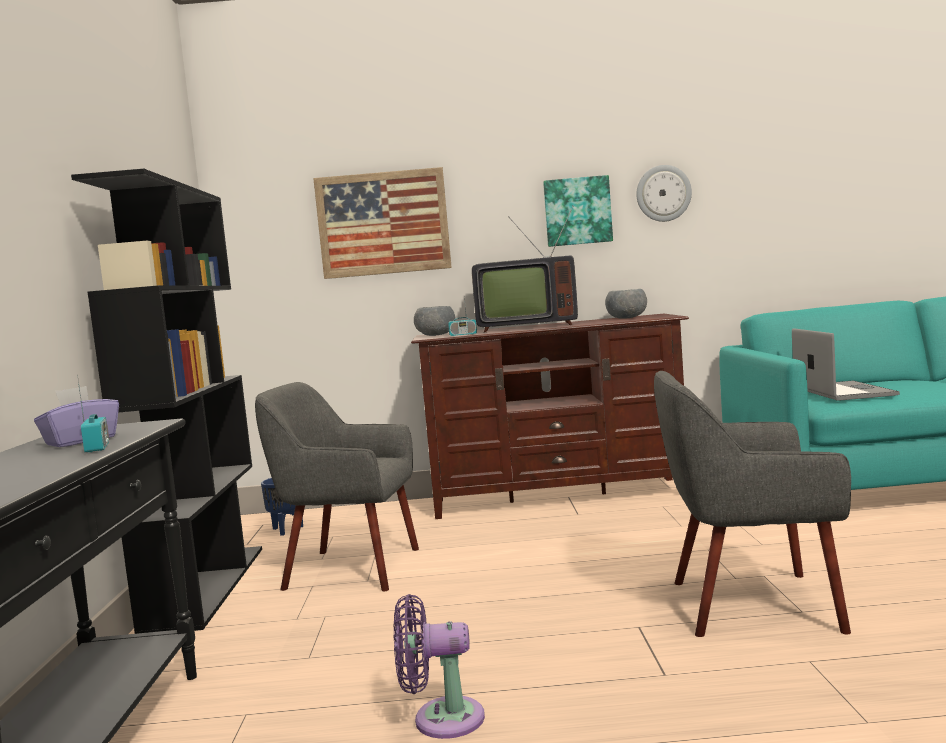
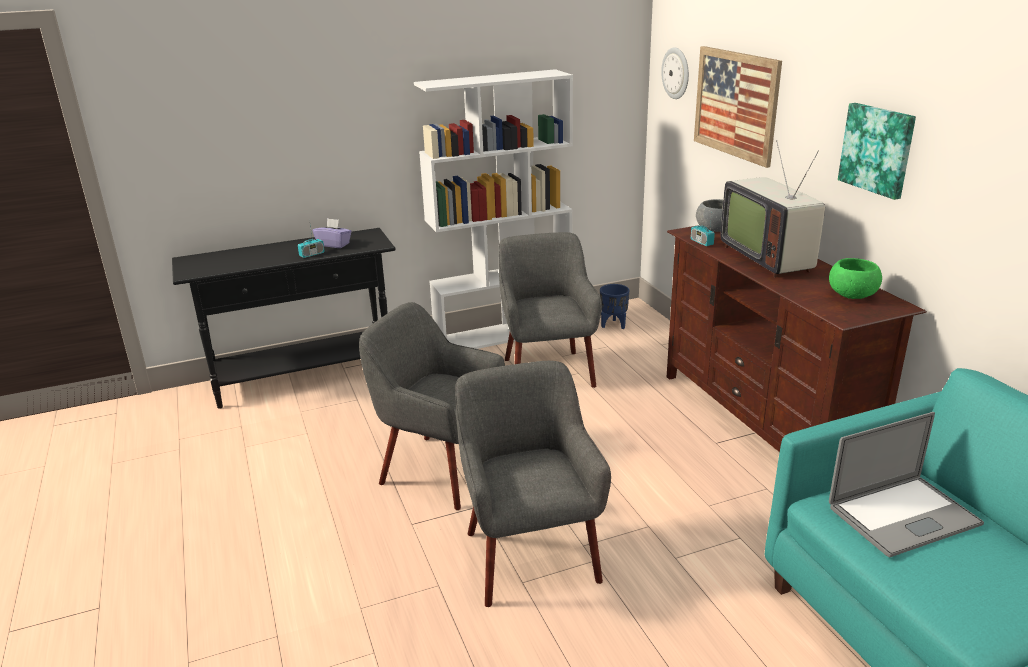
camera: 70 degrees right, 20 degrees up
black bookcase [71,169,262,634] -> white bookcase [414,69,573,349]
purple fan [394,594,485,739] -> none
grey bowl [605,289,647,319] -> green bowl [829,258,882,299]
wall clock [636,165,692,222] -> wall clock moved to [661,47,689,99]
none -> grey armchair [359,302,505,510]

